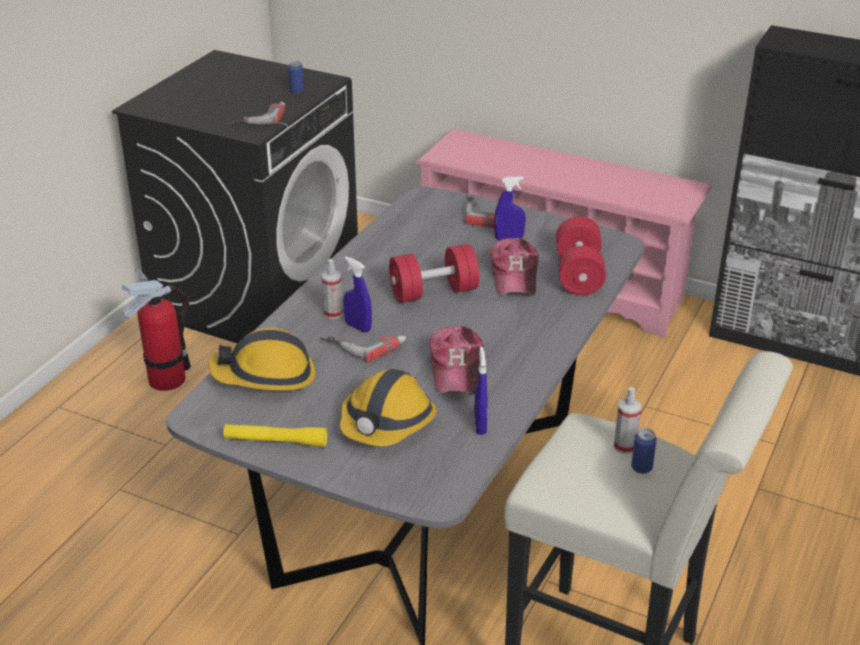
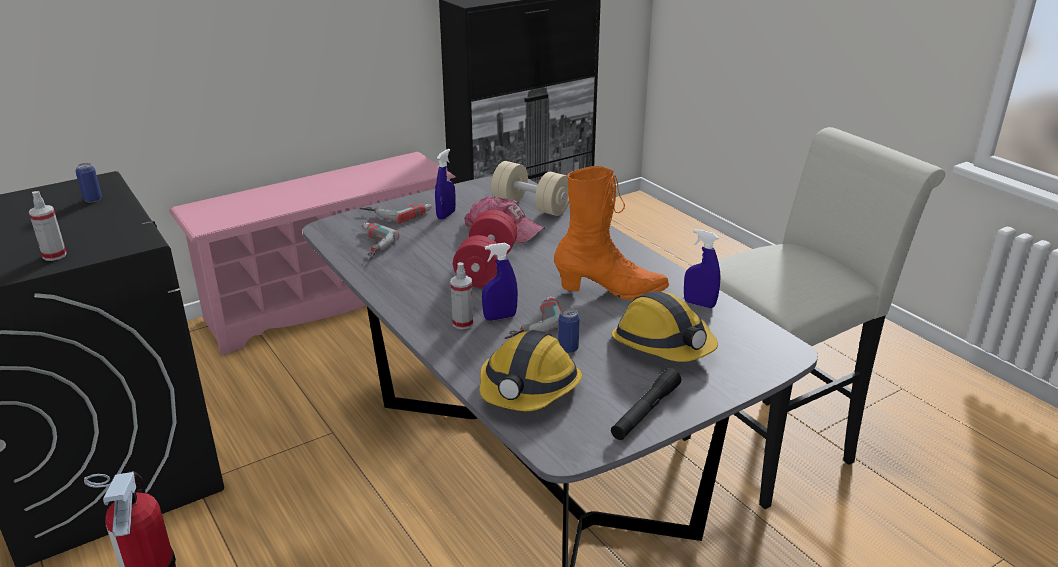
camera: 60 degrees left, 5 degrees down
yellow flashlight [223,424,327,447] -> black flashlight [611,368,681,440]
power drill [227,102,285,125] -> power drill moved to [363,223,399,260]
cap [429,326,484,393] -> orange boot [554,166,669,299]
red dumbbell [556,216,606,295] -> beige dumbbell [491,161,569,216]
spray bottle [614,387,641,454] -> spray bottle moved to [29,191,66,261]
can [631,428,657,474] -> can moved to [558,308,580,353]

